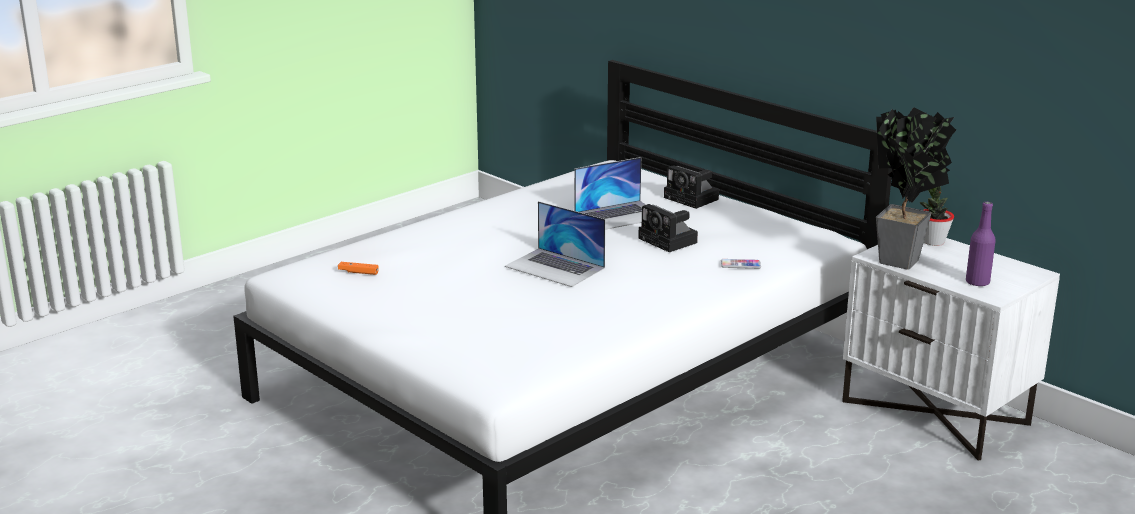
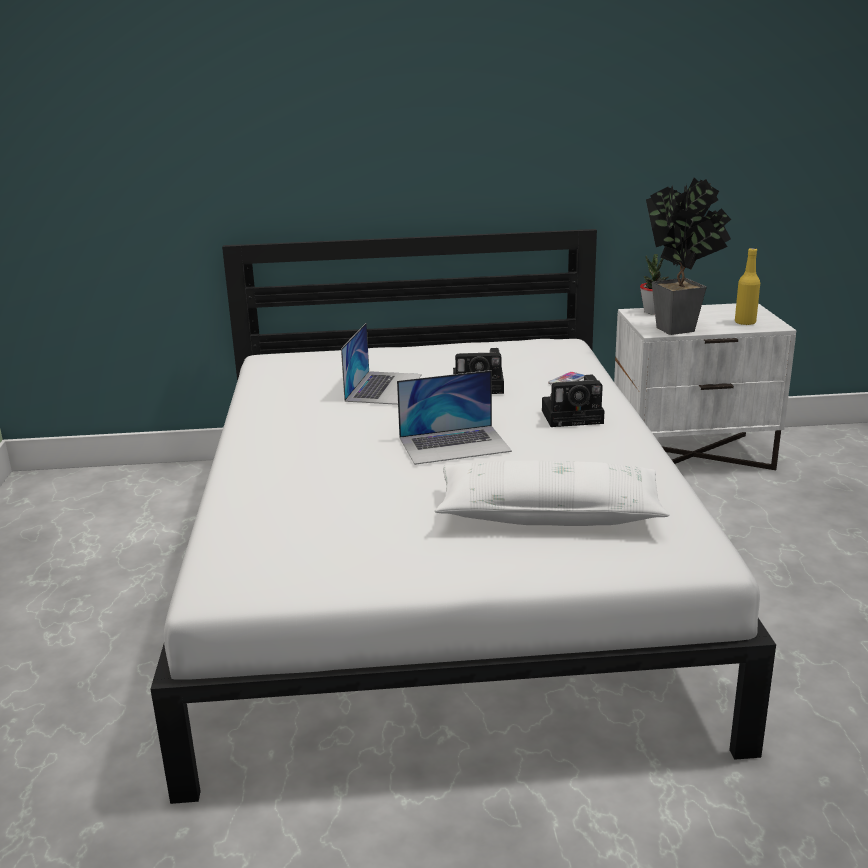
camera: 50 degrees left, 0 degrees up
orange game controller [338,262,378,275] -> none
camera [664,165,719,209] -> camera moved to [542,374,604,427]
purple bottle [966,202,996,287] -> yellow bottle [735,248,760,325]
none -> white pillow [434,461,670,526]

